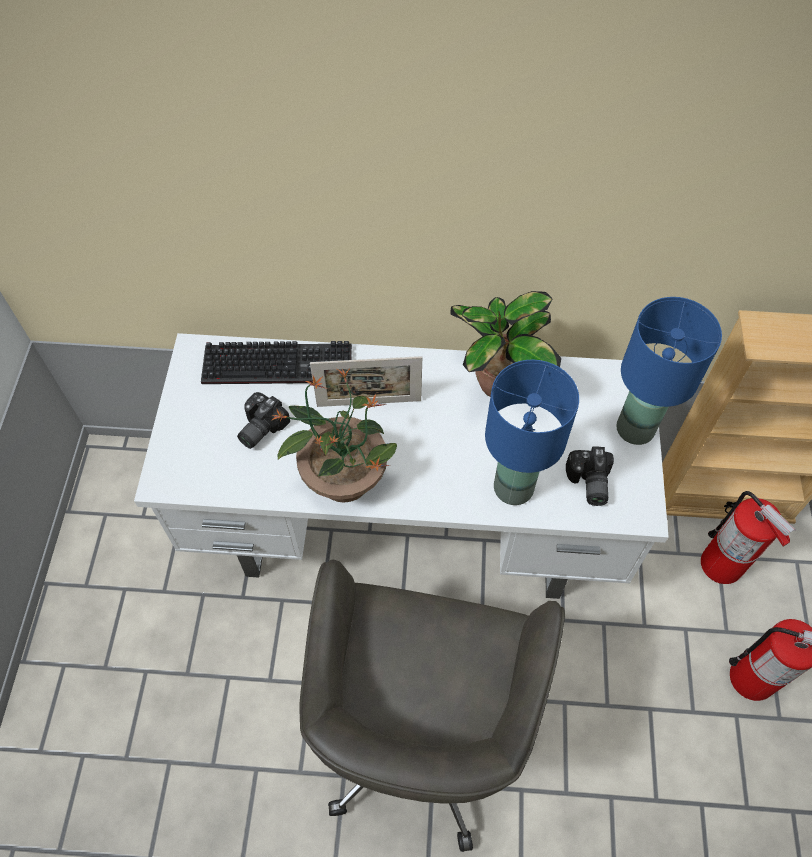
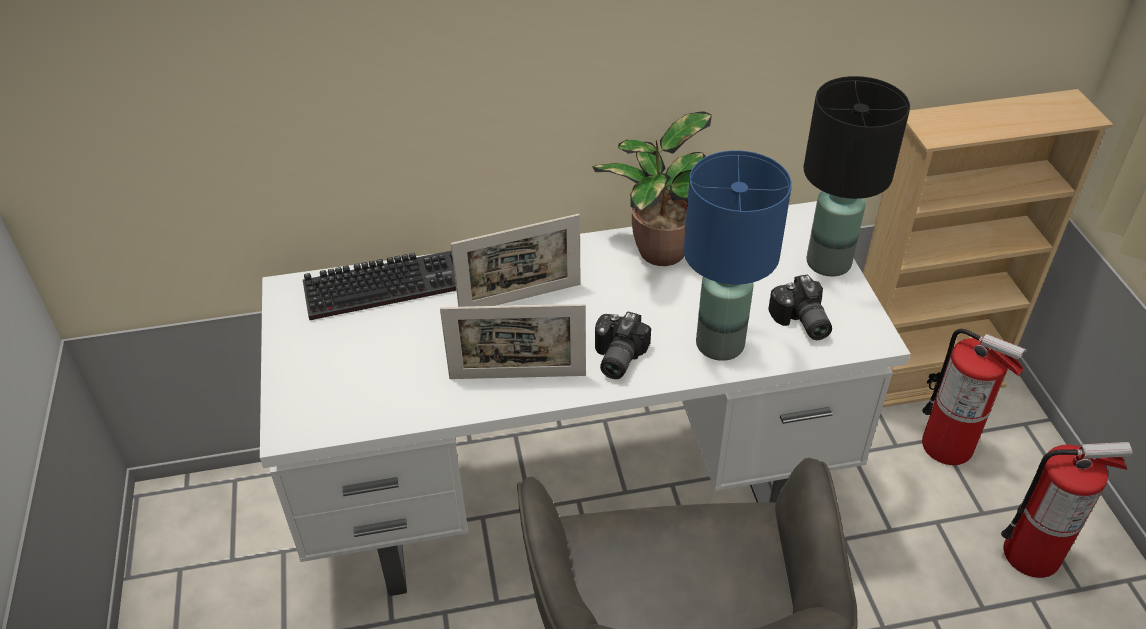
camera: 15 degrees left, 15 degrees down
camera [237,392,290,449] -> camera moved to [595,312,651,379]
potted plant [270,369,397,503] -> picture frame [440,304,586,379]
blue table lamp [616,297,722,445] -> black table lamp [804,76,910,277]

